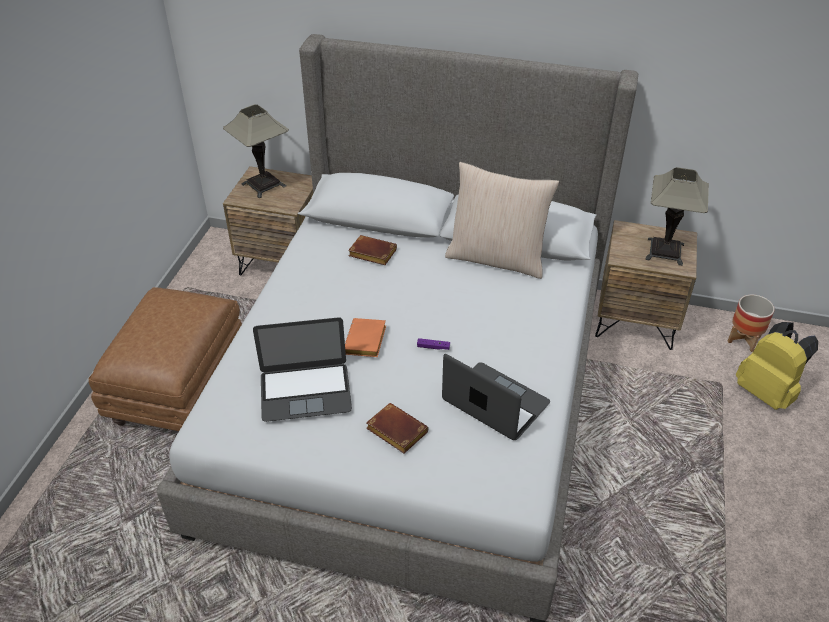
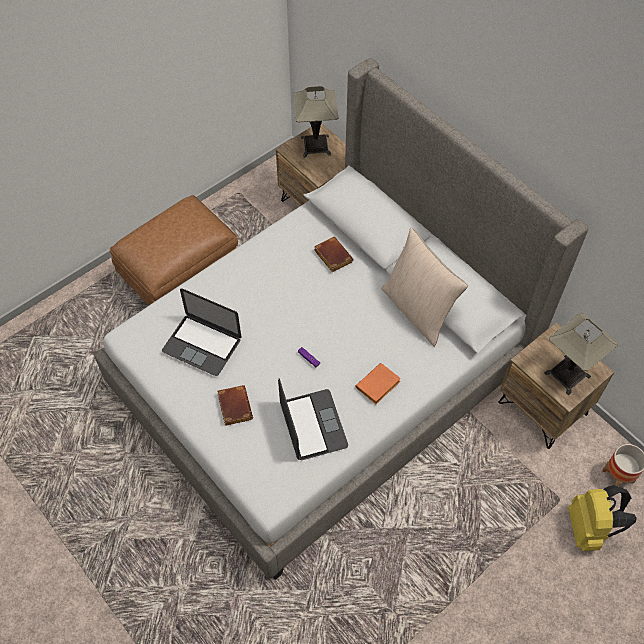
camera: 35 degrees right, 15 degrees up
orange book [345,318,386,357] -> orange book moved to [356,363,401,404]

